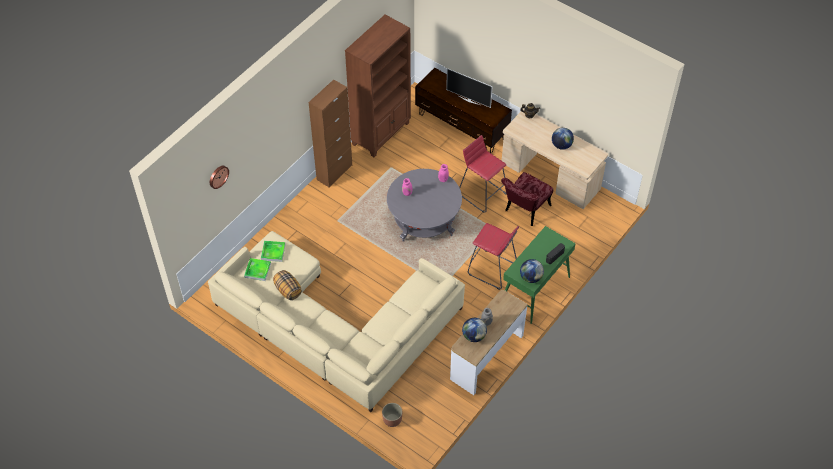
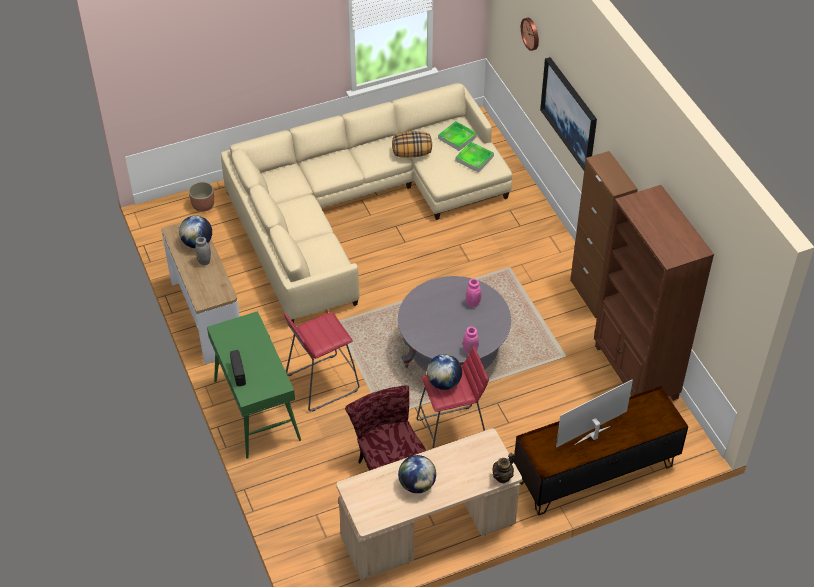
camera: 120 degrees right, 5 degrees down
globe [520,259,544,283] -> globe moved to [427,354,462,390]
none -> picture [540,57,597,170]

